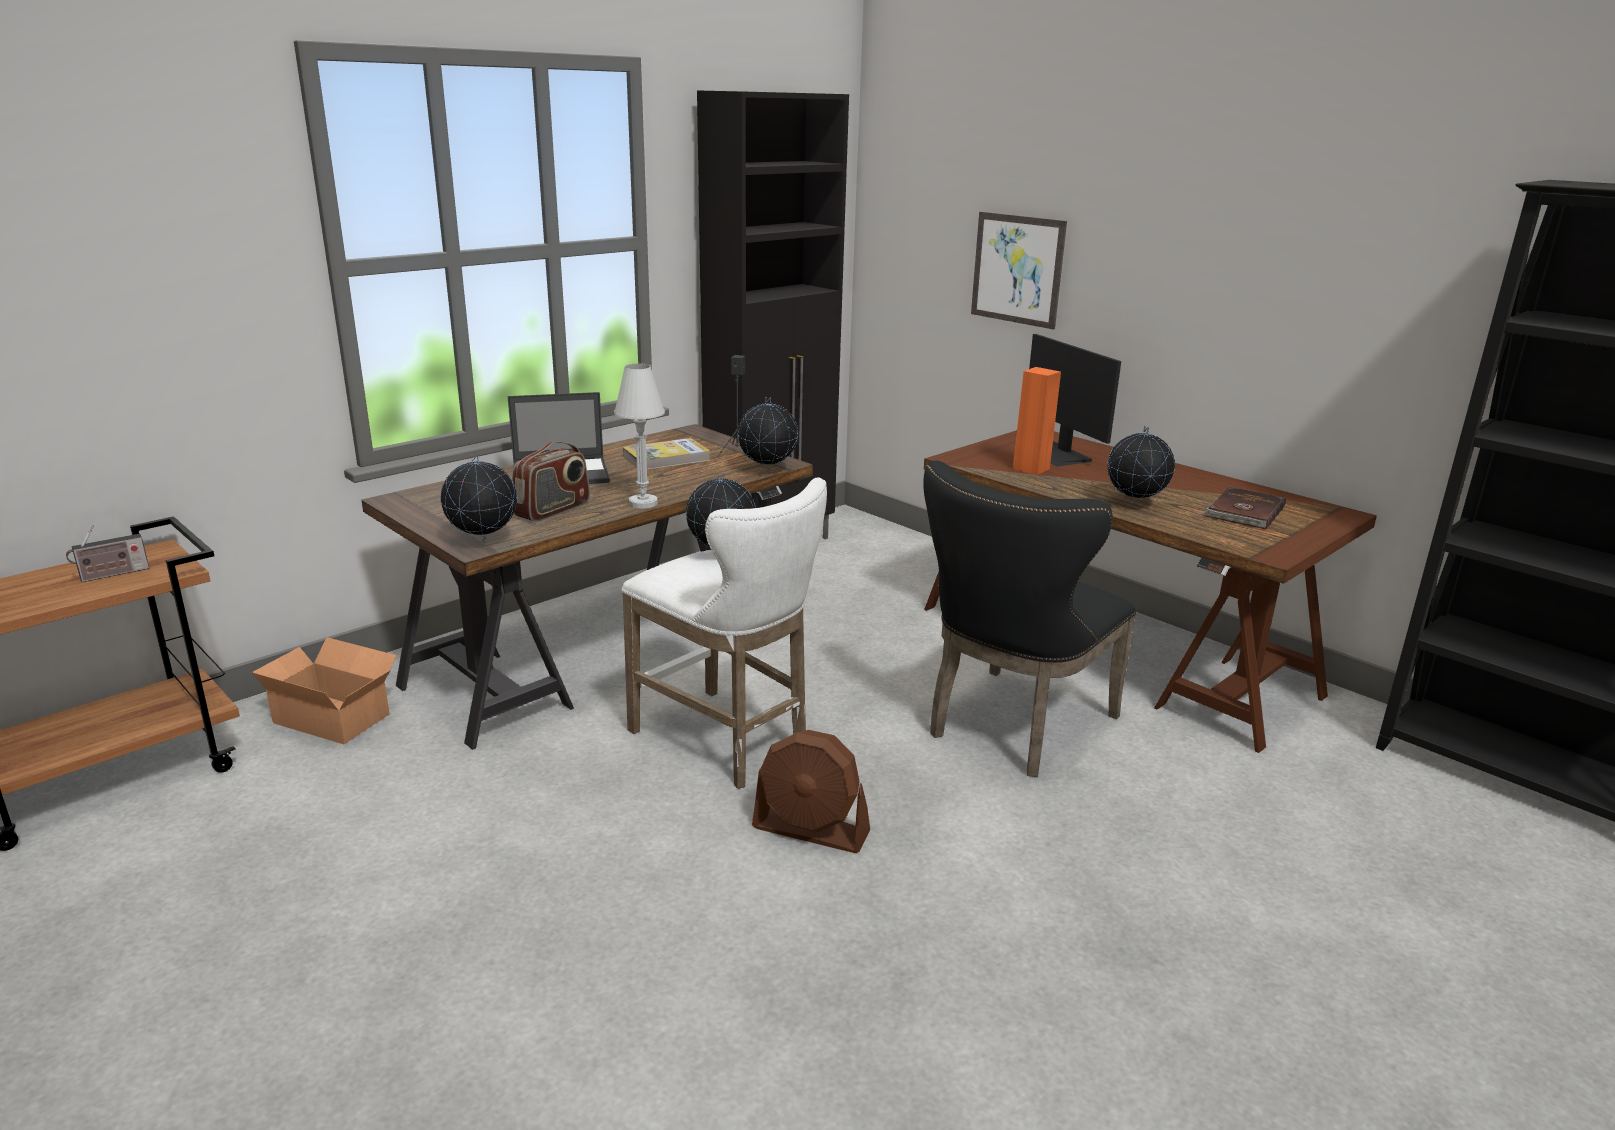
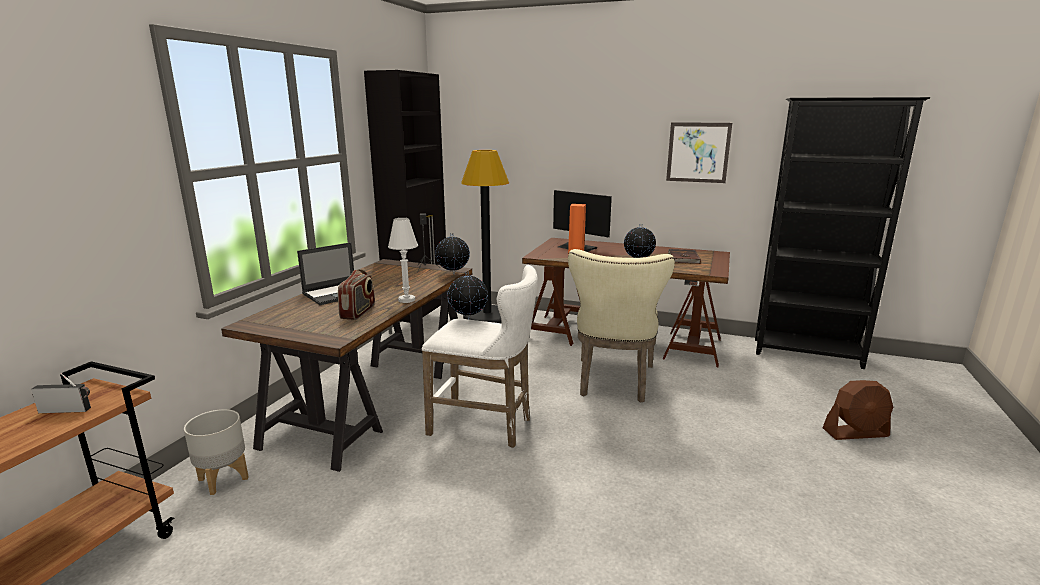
camera: 25 degrees left, 5 degrees down
radio [66,525,149,582] -> radio turned 120 degrees counterclockwise [31,373,91,413]
cardboard box [252,637,397,744] -> grey planter [184,409,249,495]
globe [440,454,517,543] -> none
book [623,438,711,470] -> none
brown fan [752,730,870,853] -> brown fan moved to [823,380,893,440]
black chair [923,461,1137,777] -> beige chair [568,249,675,402]
picture [971,212,1067,329] -> picture moved to [666,122,732,183]
none -> black floor lamp [461,150,509,323]

